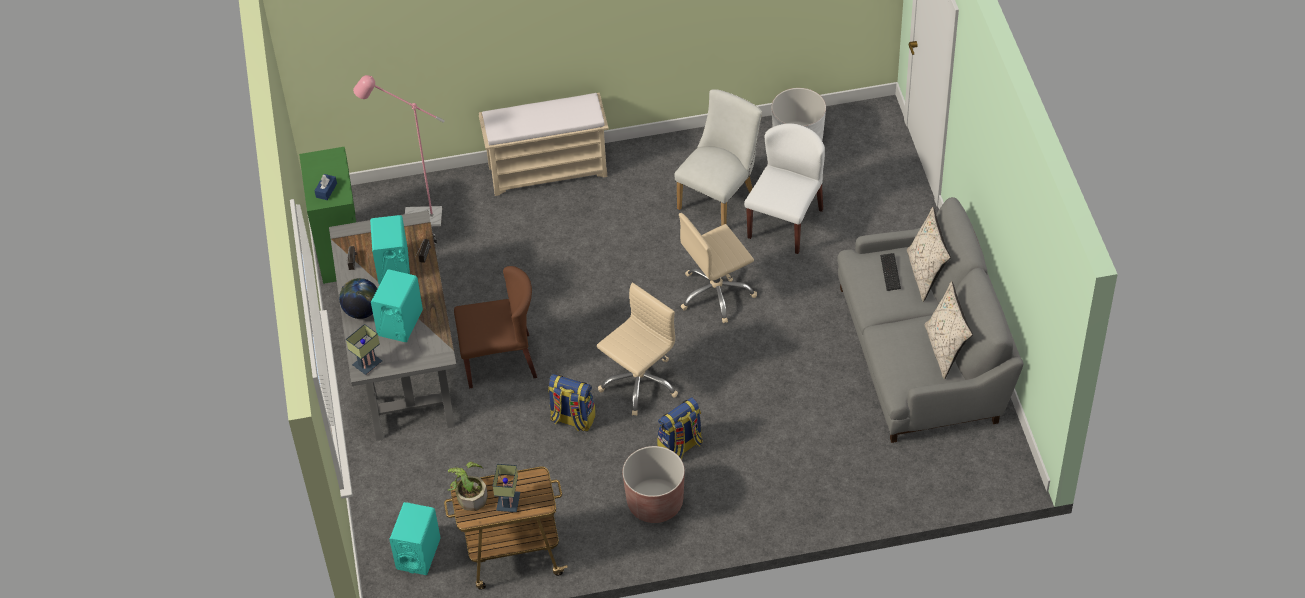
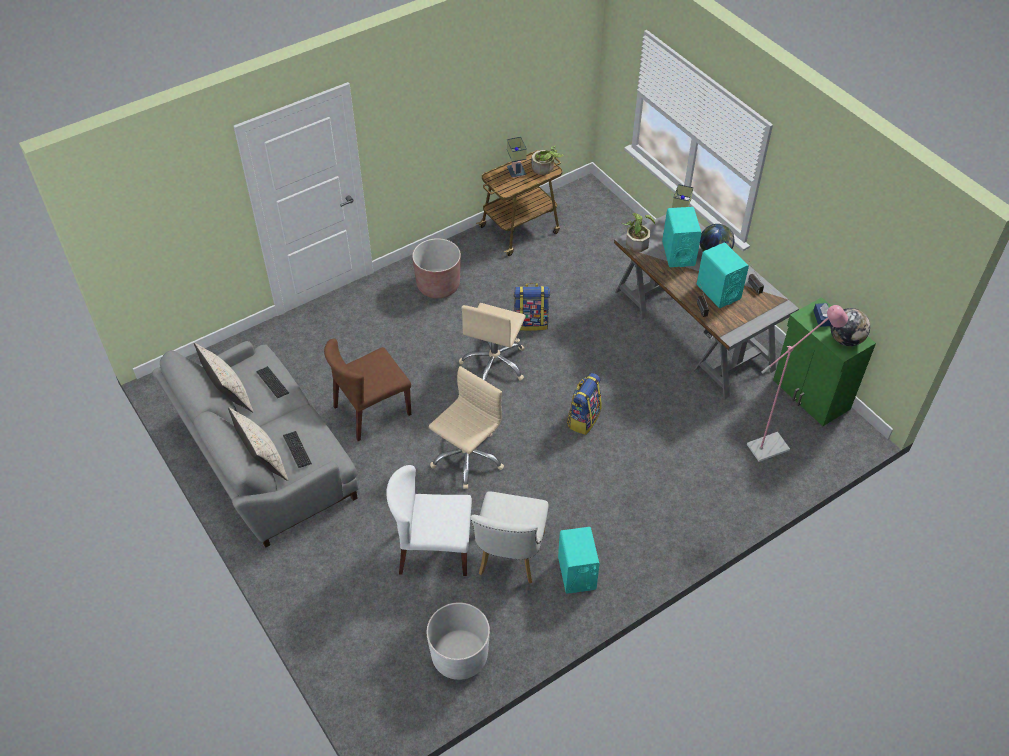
camera: 155 degrees right, 0 degrees up
turquoise speaker [389,502,441,575] -> turquoise speaker moved to [558,527,600,594]
brown chair [454,266,537,388] -> brown chair moved to [324,339,411,441]
beige bench [479,93,609,196] -> none
backpack [657,398,703,459] -> backpack moved to [567,373,602,435]
white chair [744,123,825,254] -> white chair turned 90 degrees clockwise [386,465,472,576]
none -> keyboard [256,366,289,398]
none -> potted plant [622,213,655,252]
none -> globe [831,308,870,346]

